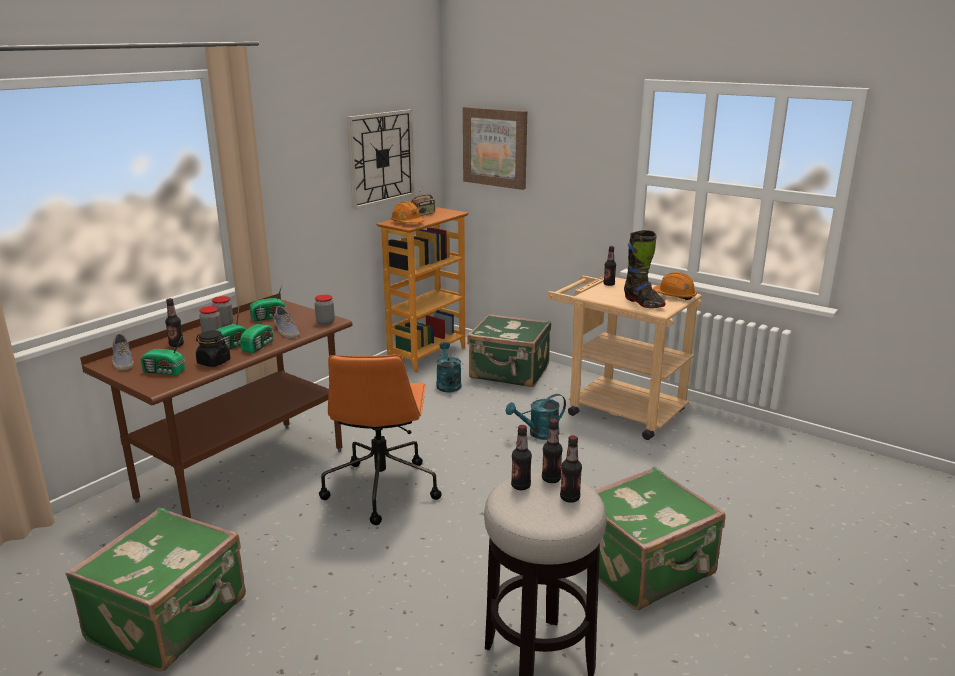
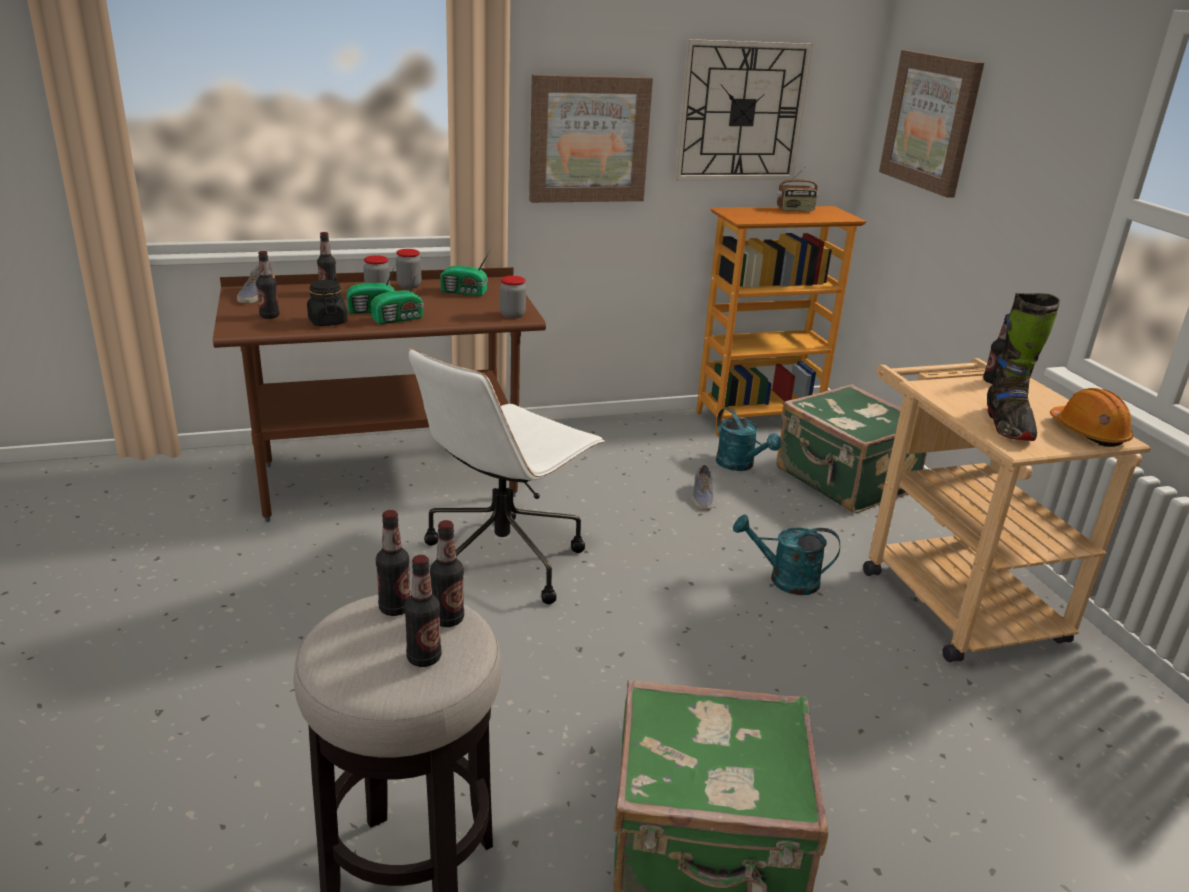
camera: 35 degrees right, 5 degrees up
green suitcase [66,507,246,672] -> none
radio [141,335,185,375] -> bottle [256,251,279,319]
shoe [273,306,300,338] -> shoe moved to [692,464,713,511]
orange office chair [319,355,442,525] -> white office chair [409,348,605,604]
orange hard hat [391,201,425,223] -> none
turquoise watering can [436,342,461,392] -> turquoise watering can turned 120 degrees clockwise [716,408,781,471]
none -> picture [529,74,653,203]

